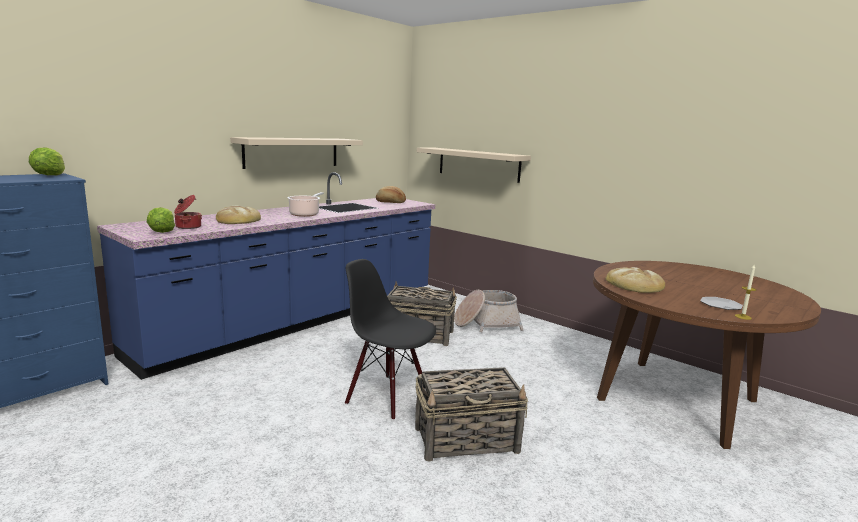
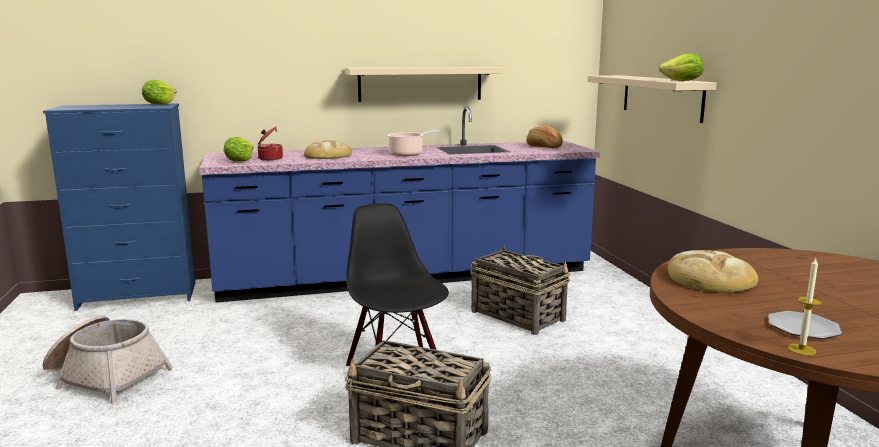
camera: 35 degrees right, 0 degrees up
basket [454,290,523,332] -> basket moved to [42,316,173,403]
none -> lettuce [659,53,704,81]

